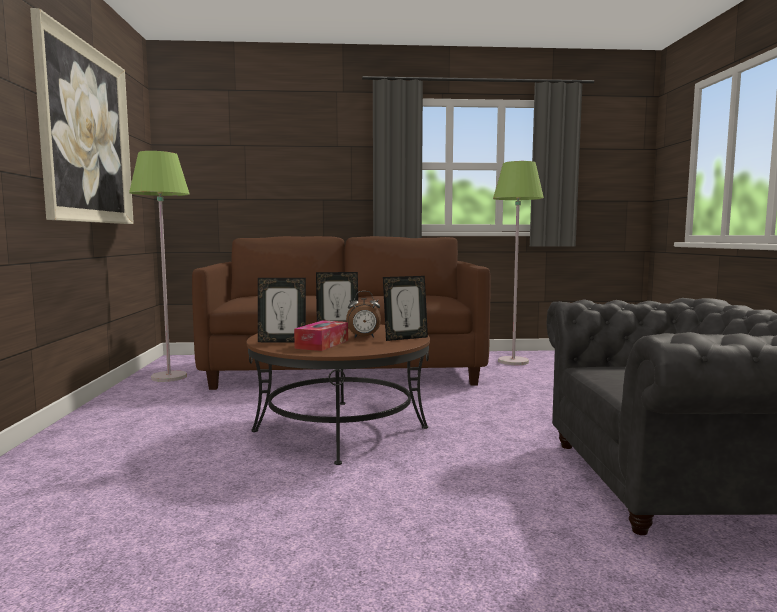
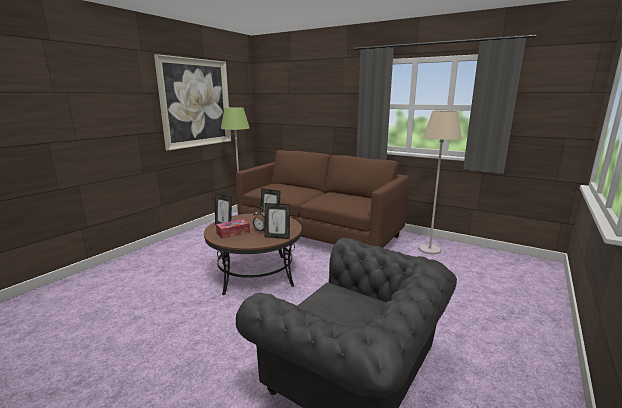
camera: 35 degrees right, 10 degrees up
green floor lamp [493,161,544,365] -> beige floor lamp [419,111,462,255]

